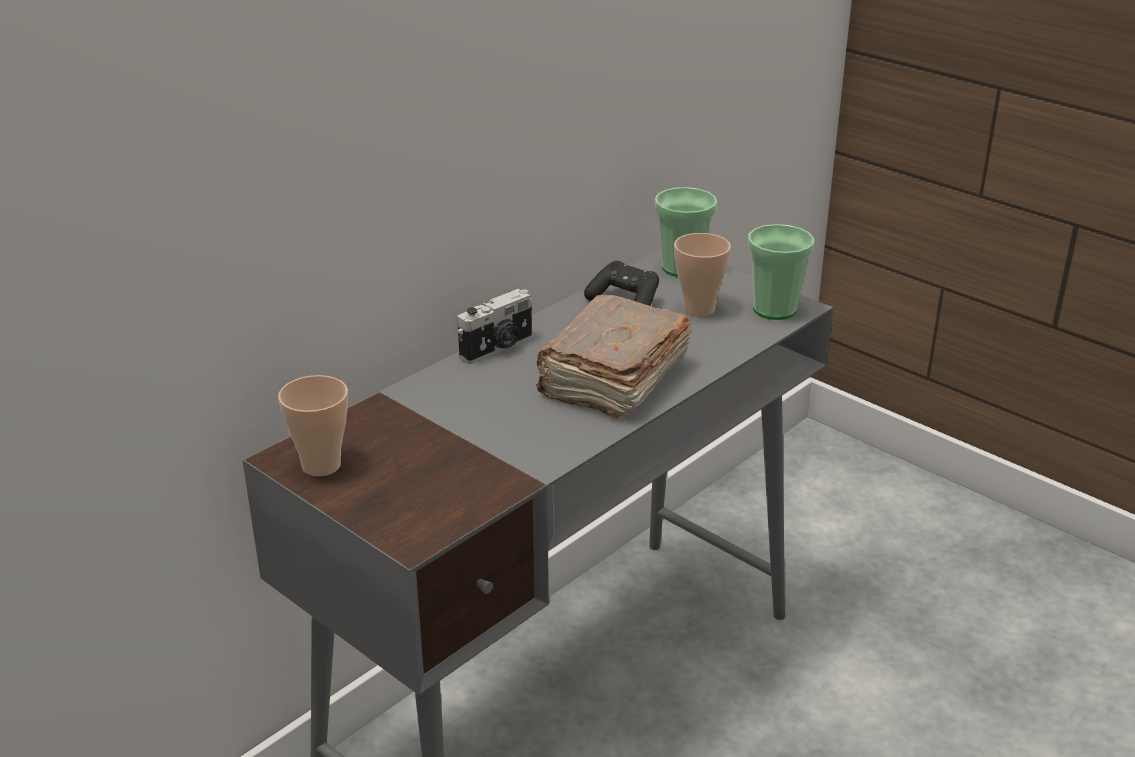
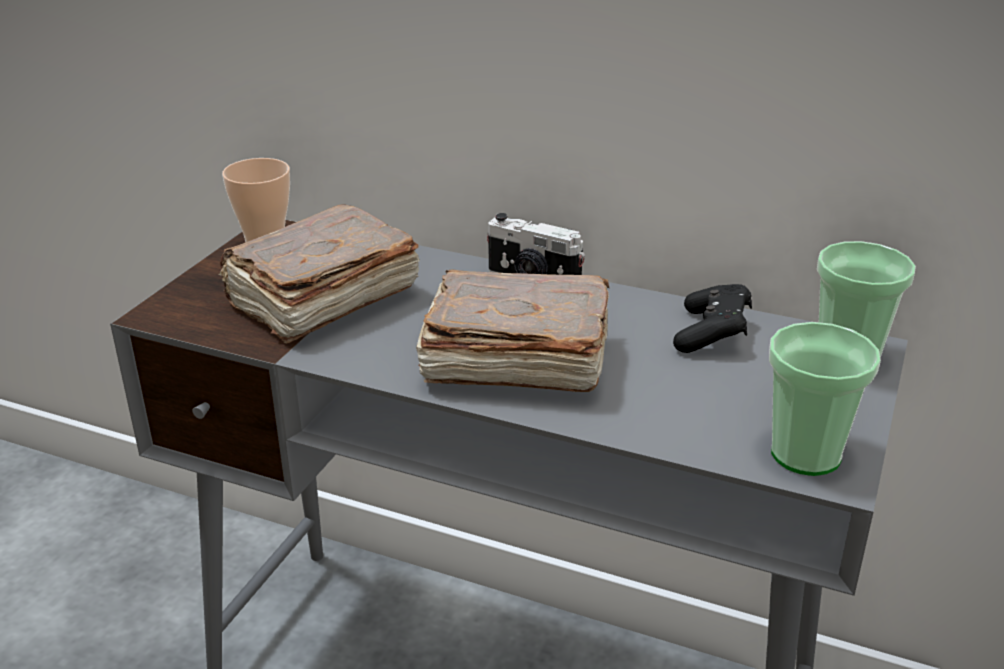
camera: 70 degrees right, 0 degrees up
cup [674,233,731,316] -> none
none -> brown book [219,204,420,344]

